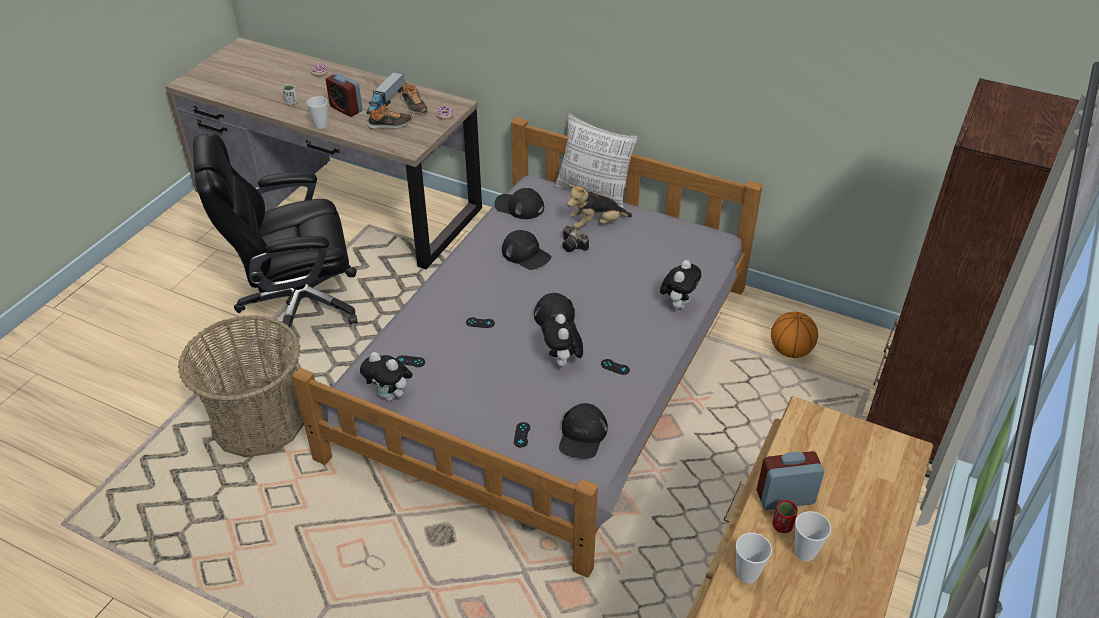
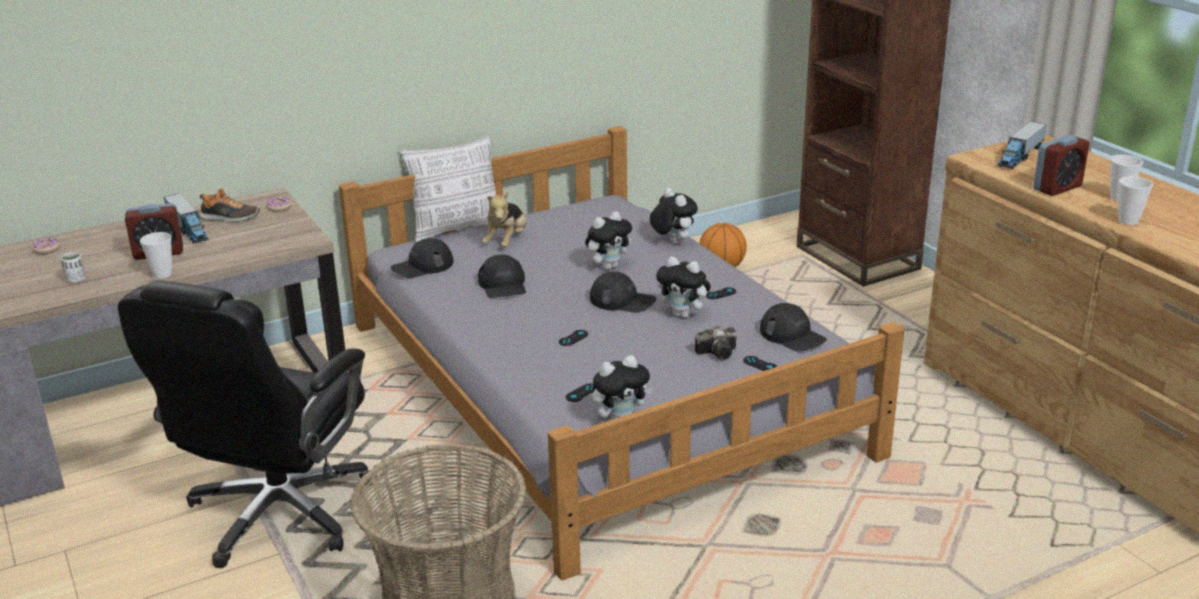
camera: 55 degrees left, 15 degrees down
shoe [367,105,412,129] -> none
black cap [502,230,552,270] -> black cap turned 90 degrees clockwise [478,254,526,298]
camera [562,226,589,252] -> camera moved to [695,326,737,360]
alarm clock [757,451,824,510] -> alarm clock turned 150 degrees counterclockwise [1033,135,1089,196]
red cup [772,500,798,533] -> none
none -> plush toy [585,211,632,270]
none -> toy truck [998,121,1046,169]

